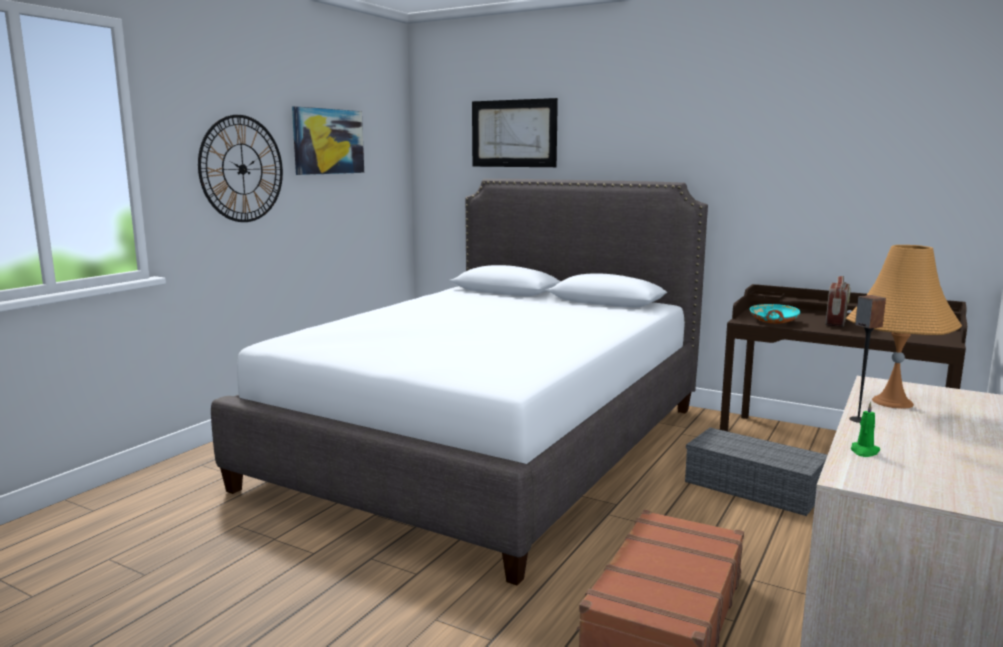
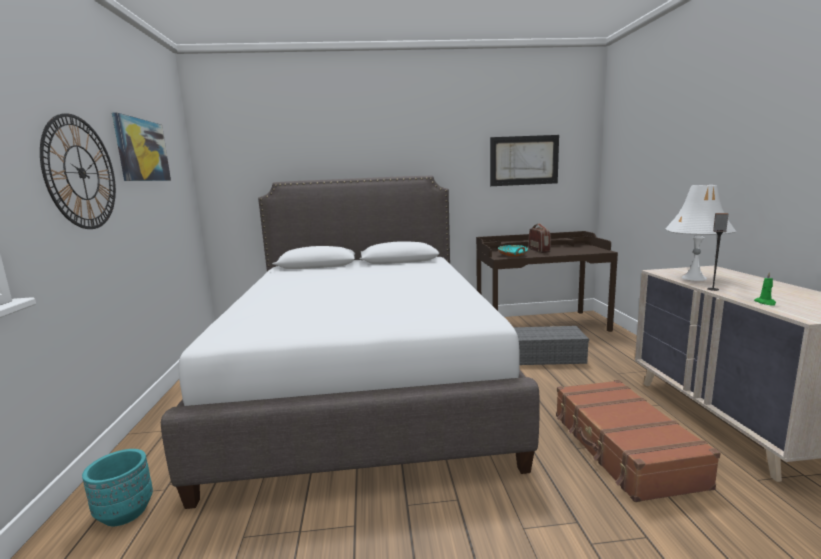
camera: 35 degrees left, 0 degrees up
picture [472,98,558,167] -> picture moved to [490,135,559,186]
orange table lamp [846,245,962,409] -> white table lamp [665,185,736,281]
none -> turquoise planter [82,449,153,526]

